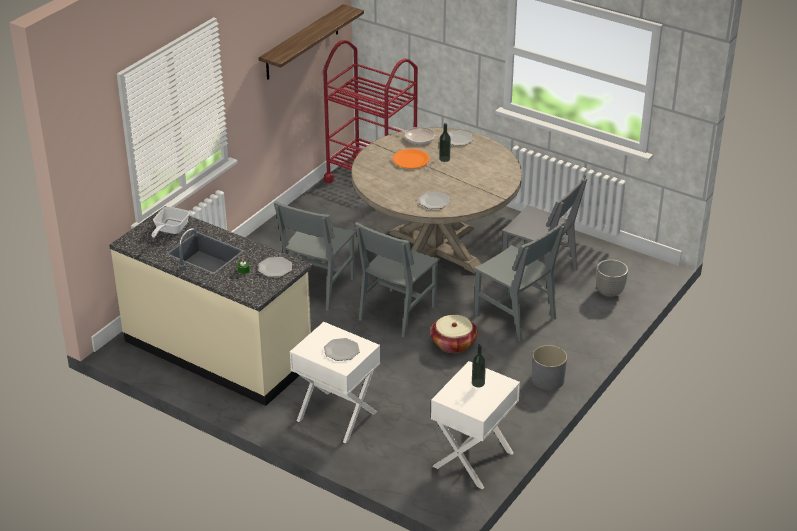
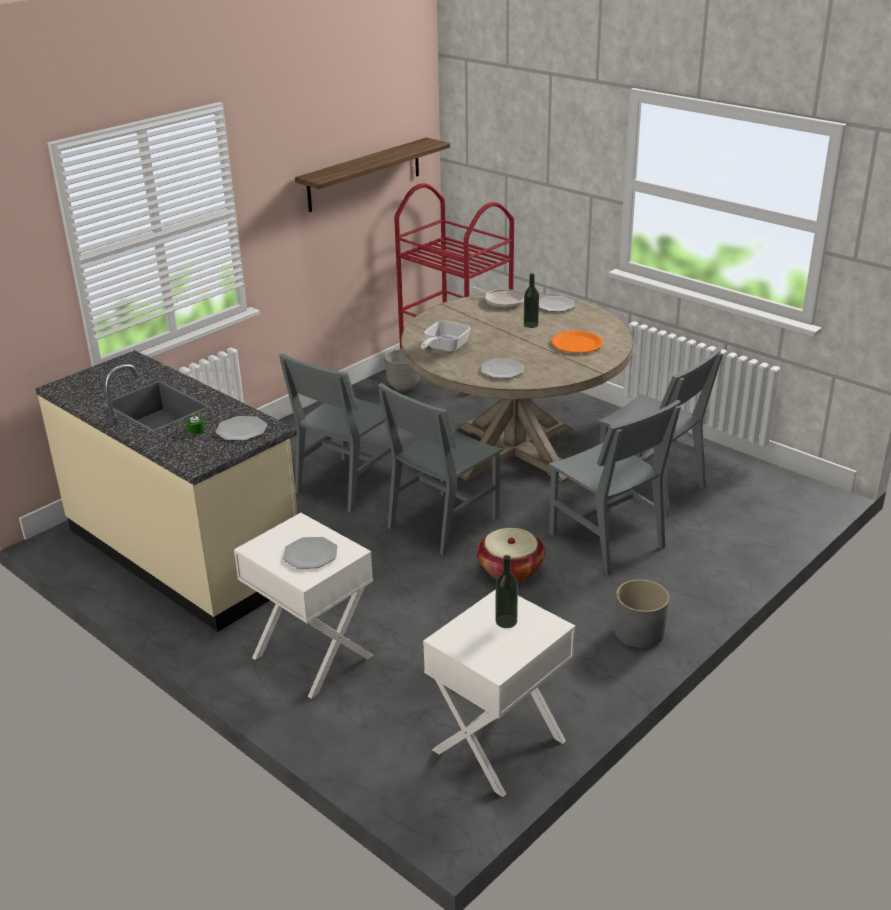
camera: 10 degrees right, 5 degrees down
frying pan [151,207,189,238] -> frying pan moved to [421,320,470,352]
orange plate [393,149,430,169] -> orange plate moved to [551,330,603,353]
planter [596,259,628,298] -> planter moved to [384,349,420,392]

